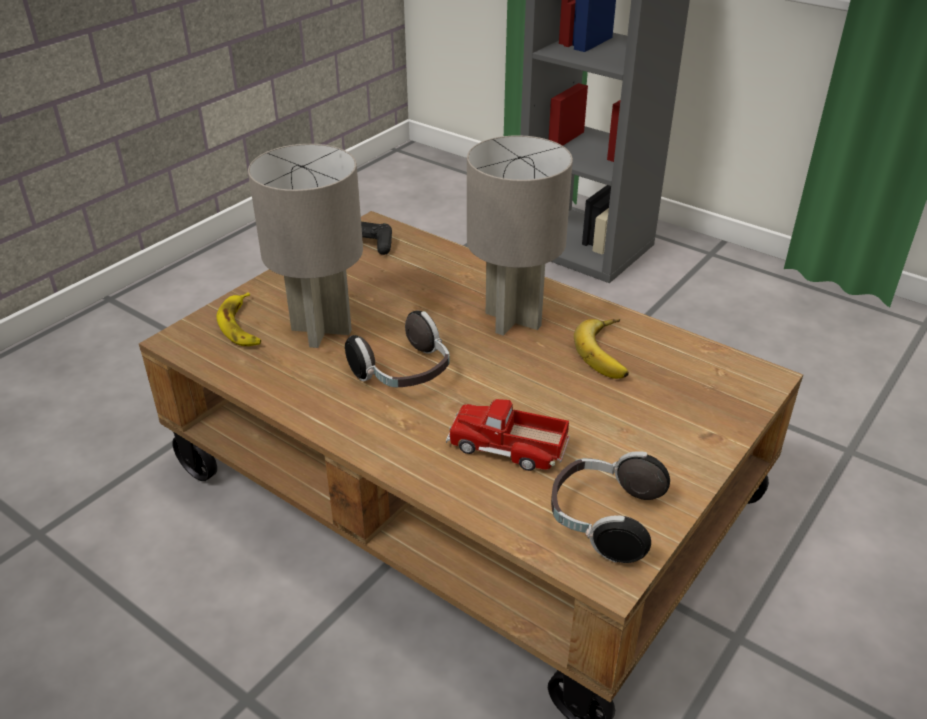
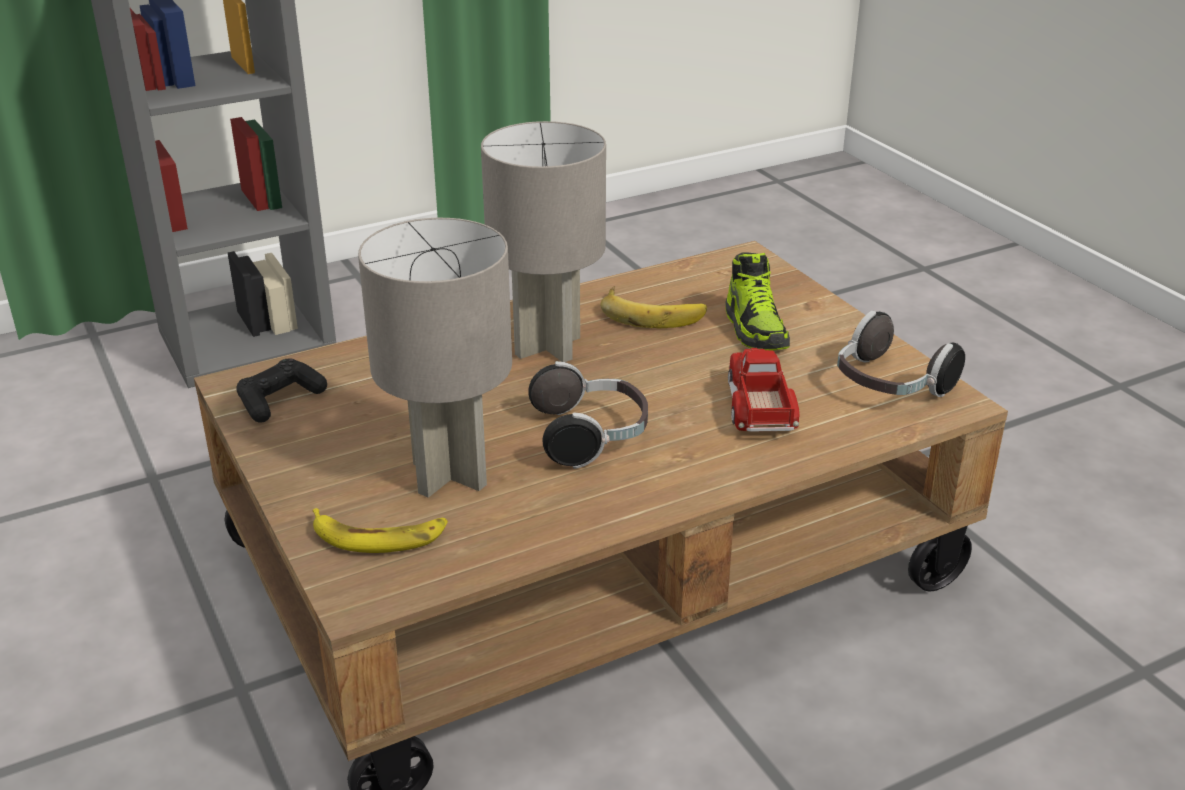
camera: 65 degrees left, 5 degrees down
toy truck [446,399,570,471] -> toy truck turned 135 degrees clockwise [728,348,800,432]
none -> shoe [725,252,790,350]

